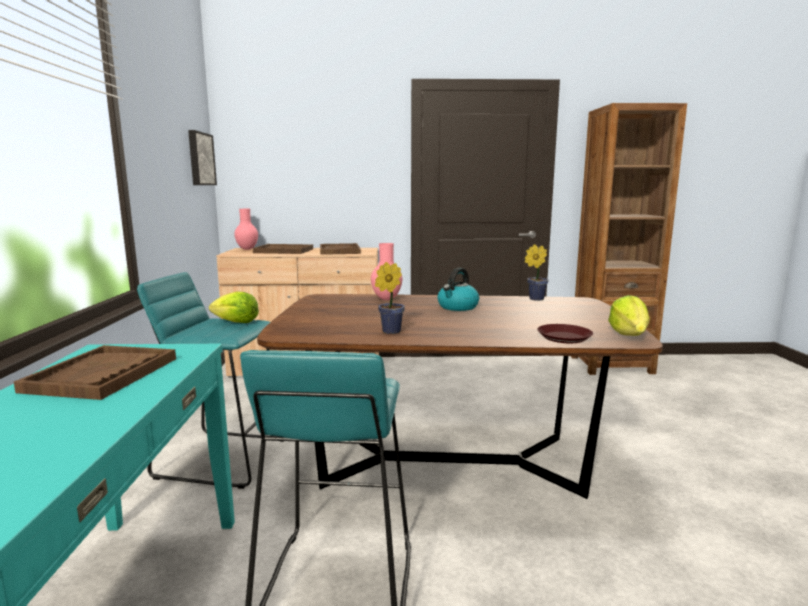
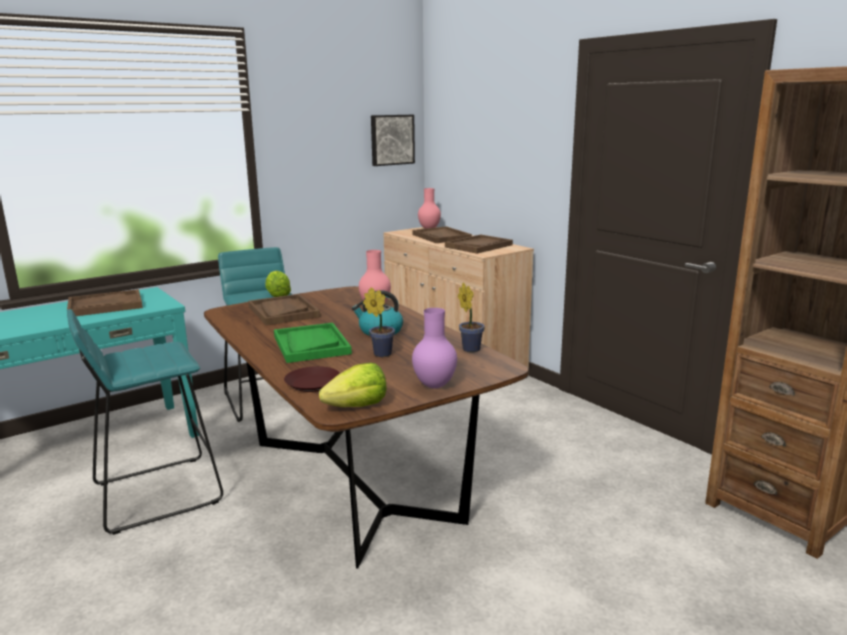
camera: 55 degrees right, 5 degrees up
potted plant [375,262,405,334] -> potted plant moved to [363,287,395,357]
none -> brown tray [248,294,320,326]
none -> green tray [274,323,352,363]
none -> purple vase [412,308,457,388]

